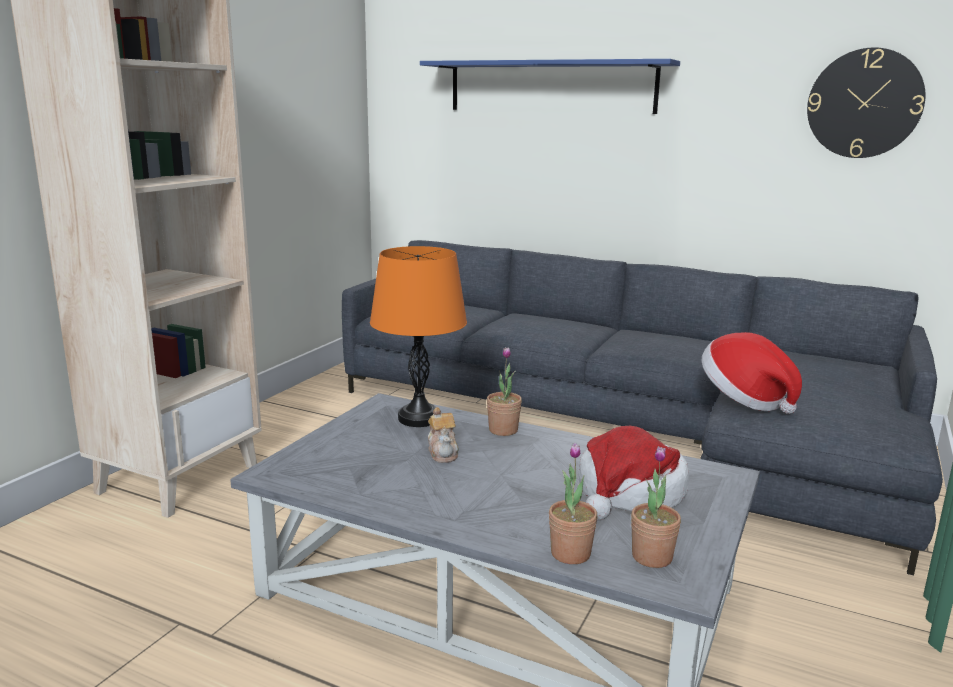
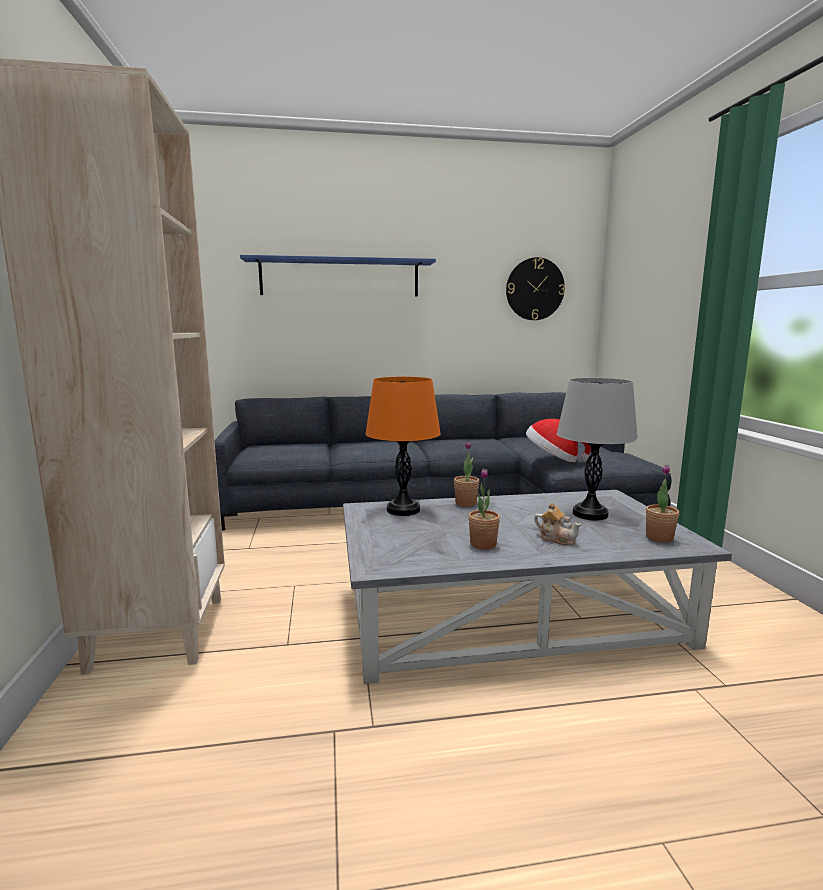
camera: 35 degrees left, 5 degrees down
teapot [428,407,459,463] -> teapot moved to [534,502,581,545]
potted plant [549,442,598,564] -> potted plant moved to [468,468,500,549]
hat [579,426,689,521] -> grey table lamp [557,378,638,520]

